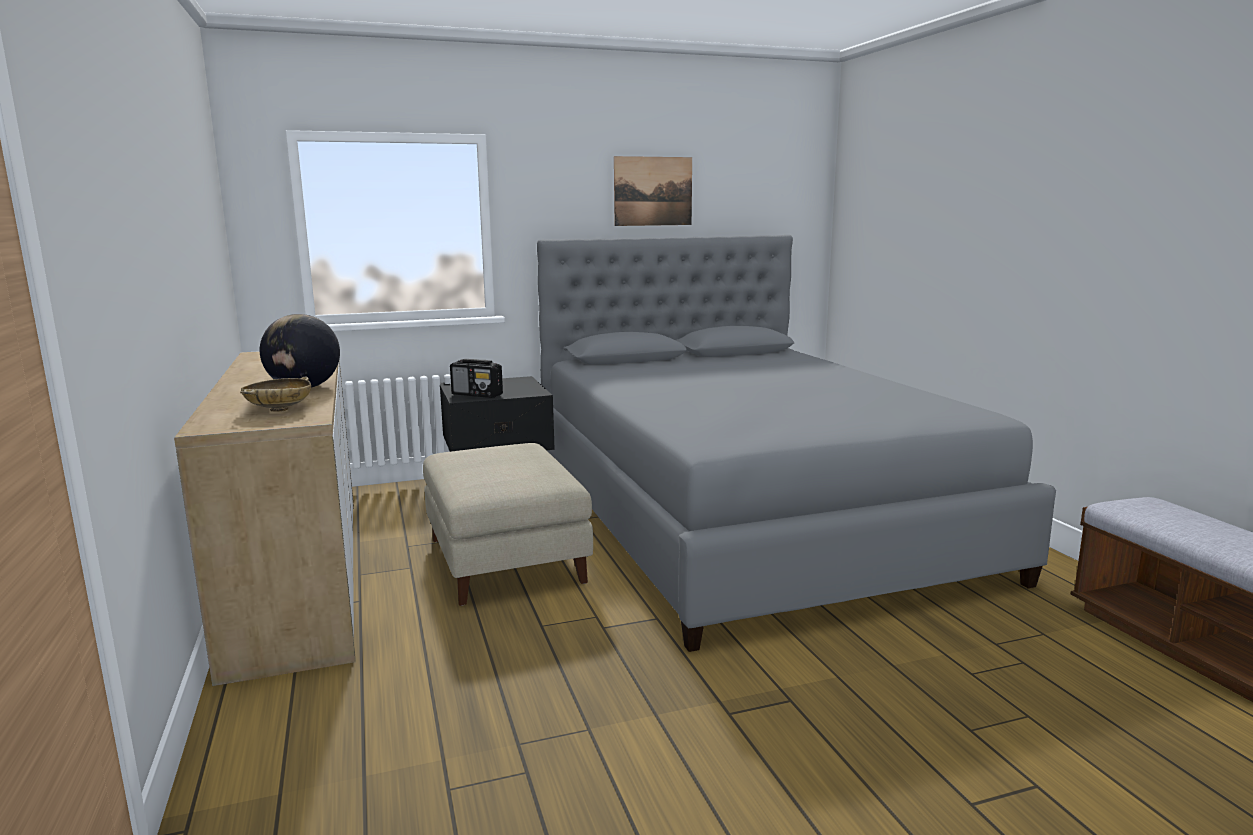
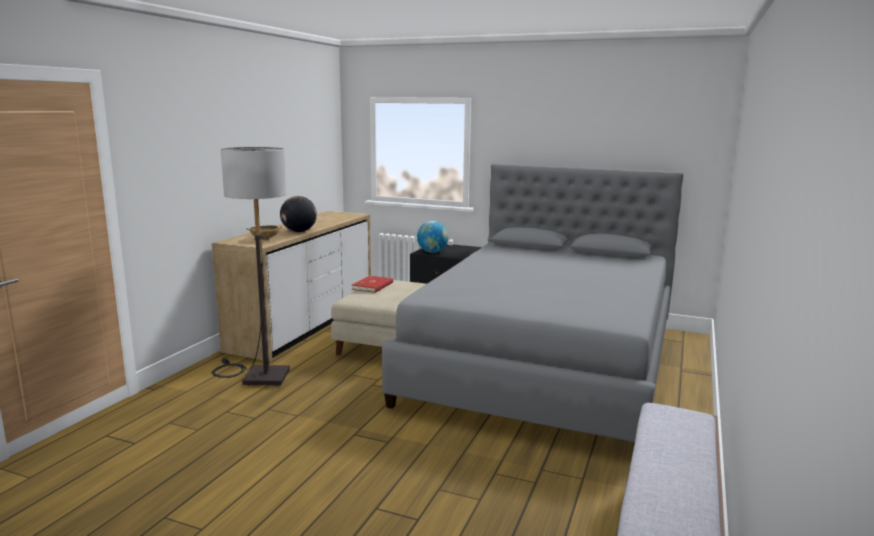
camera: 40 degrees right, 0 degrees up
radio [450,359,503,398] -> globe [417,221,449,253]
picture [614,156,692,226] -> none
none -> floor lamp [212,147,290,386]
none -> red book [352,276,393,293]

